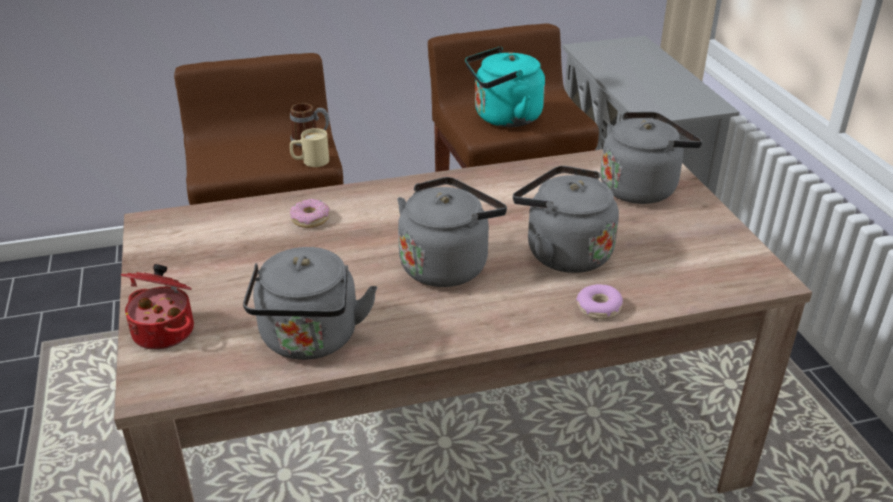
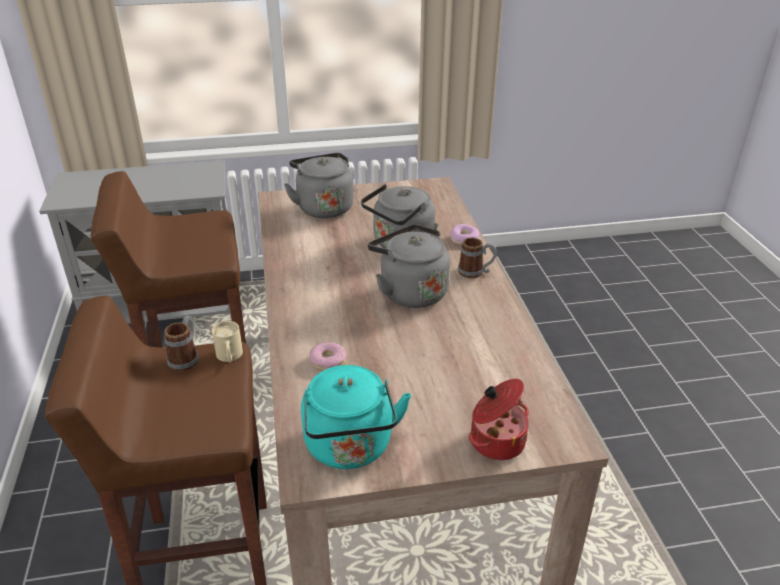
camera: 85 degrees left, 0 degrees up
grey kettle [243,247,377,360] -> none
turquoise kettle [465,47,545,127] -> turquoise kettle moved to [301,365,411,469]
none -> mug [458,238,497,278]

